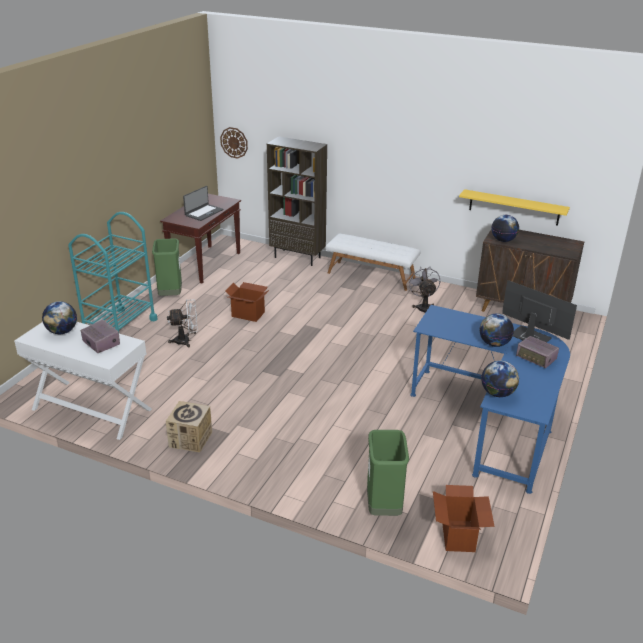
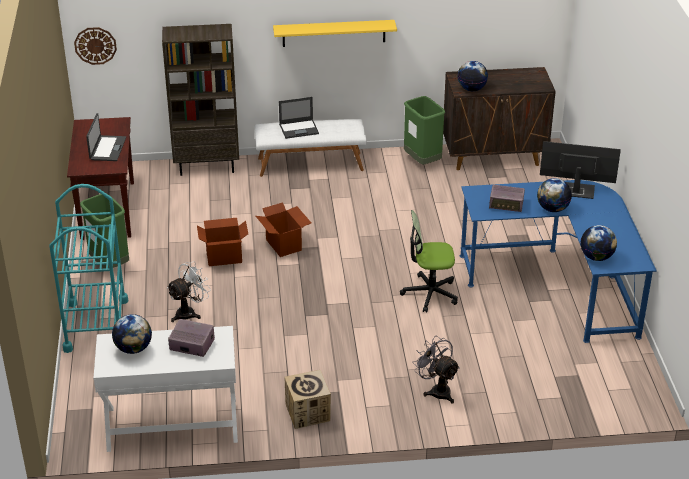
camera: 30 degrees left, 5 degrees up
green trash can [367,430,409,516] -> green trash can moved to [404,96,445,164]
grey fan [408,266,440,313] -> grey fan moved to [413,336,460,404]
cardboard box [433,485,495,552] -> cardboard box moved to [256,202,311,257]
yellow shelf [459,189,570,226] -> yellow shelf moved to [273,20,397,47]
radio [516,336,559,368] -> radio moved to [489,185,525,212]
none -> laptop [279,97,319,139]
none -> office chair [400,210,458,312]

